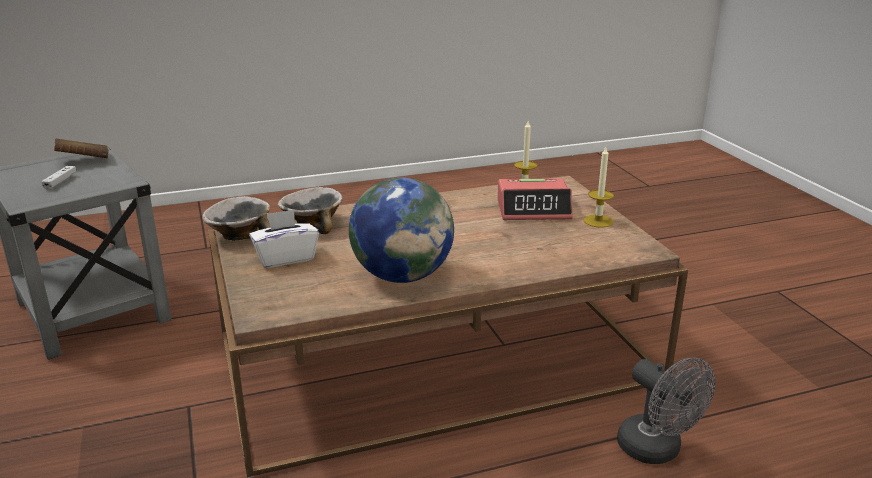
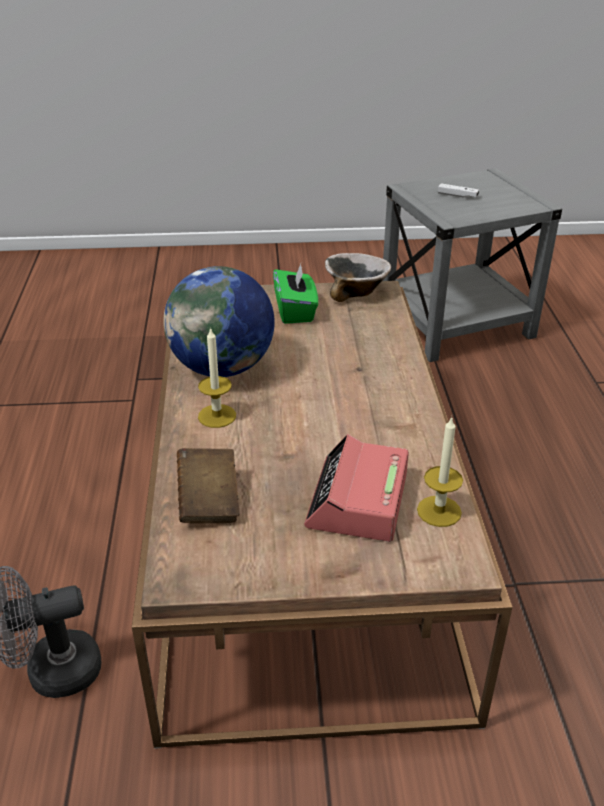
camera: 105 degrees right, 10 degrees up
brown book [54,139,109,158] -> brown book moved to [177,448,240,523]
white tissue box [249,209,319,268] -> green tissue box [273,264,318,324]
bowl [278,187,343,234] -> none
candle [584,147,614,228] -> candle moved to [198,327,236,428]

